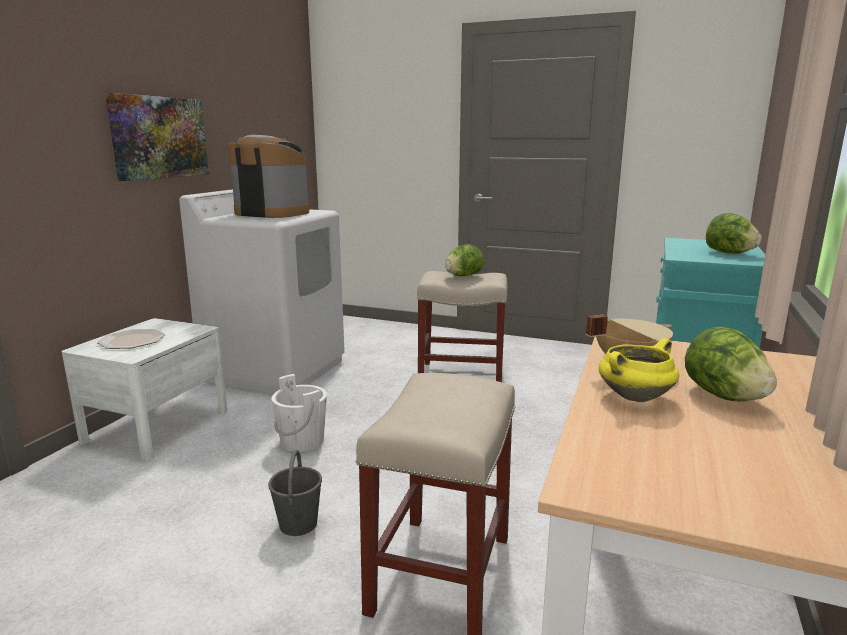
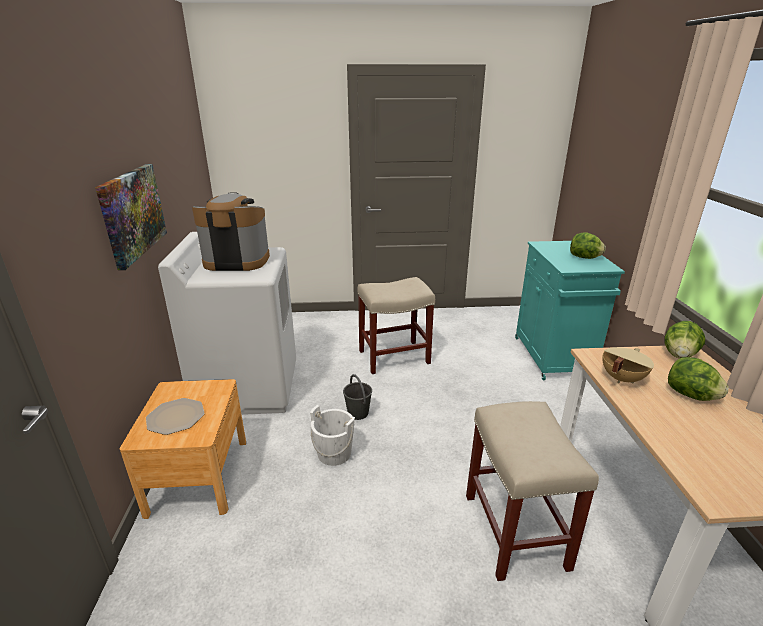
camera: 25 degrees left, 10 degrees up
white nightstand [62,318,227,461] -> brown nightstand [120,379,246,519]
grey bucket [268,450,322,536] -> grey bucket moved to [343,374,372,420]
lettuce [445,244,484,276] -> lettuce moved to [665,321,705,358]
yellow cooking pot [599,338,679,402] -> none

